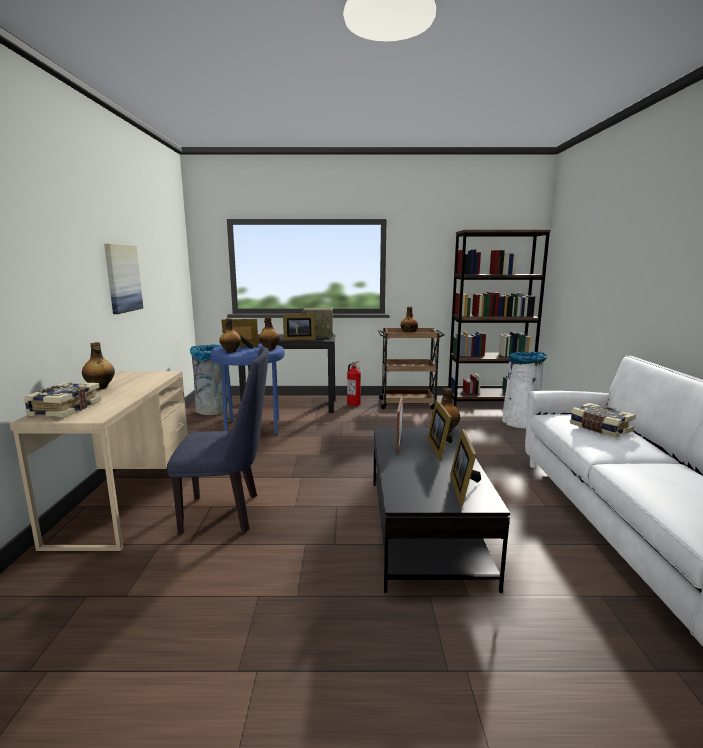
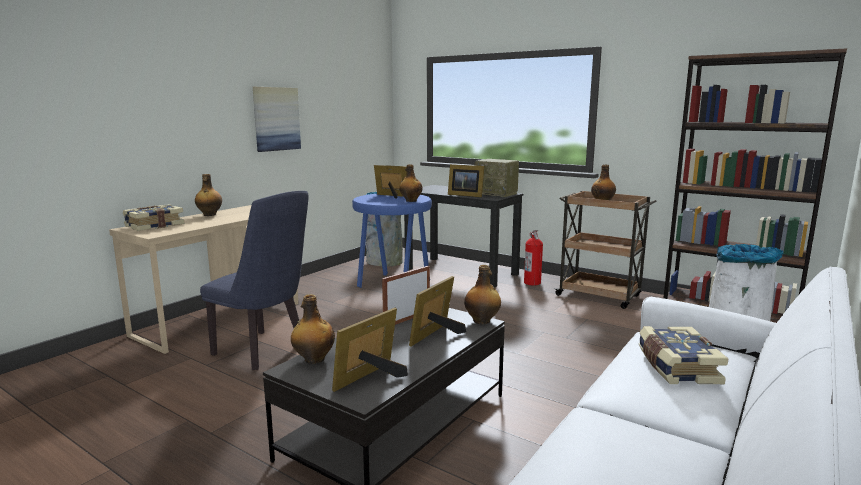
camera: 35 degrees right, 0 degrees up
bottle [219,318,241,353] -> bottle moved to [291,294,335,364]

